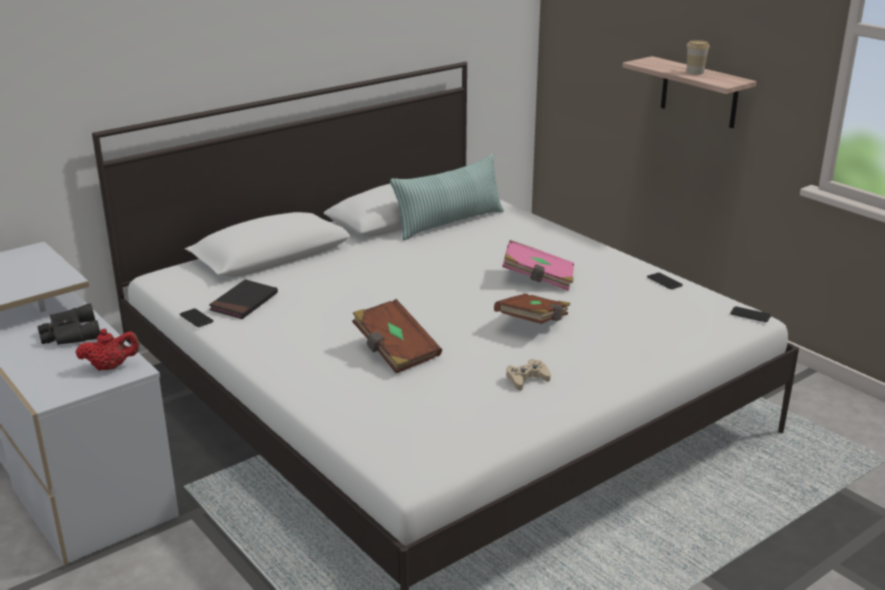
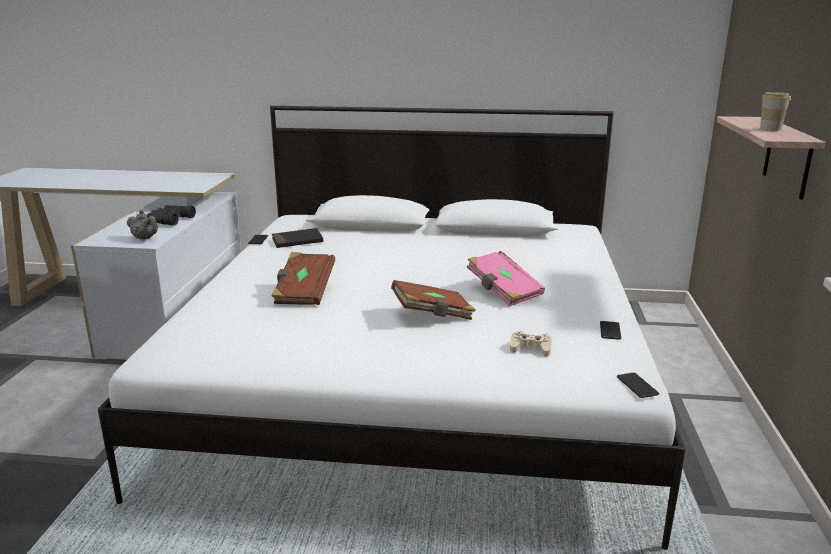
camera: 45 degrees right, 5 degrees down
red teapot [75,329,140,371] -> grey teapot [127,210,158,240]
pillow [390,154,504,240] -> none
beige game controller [507,359,551,391] -> beige game controller moved to [510,331,552,357]

